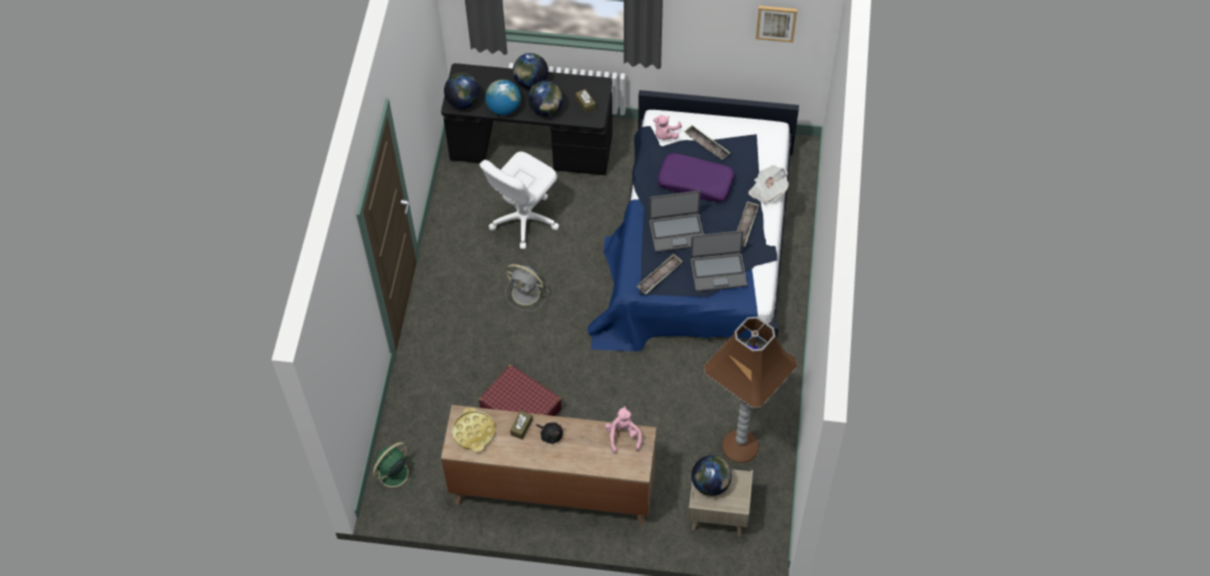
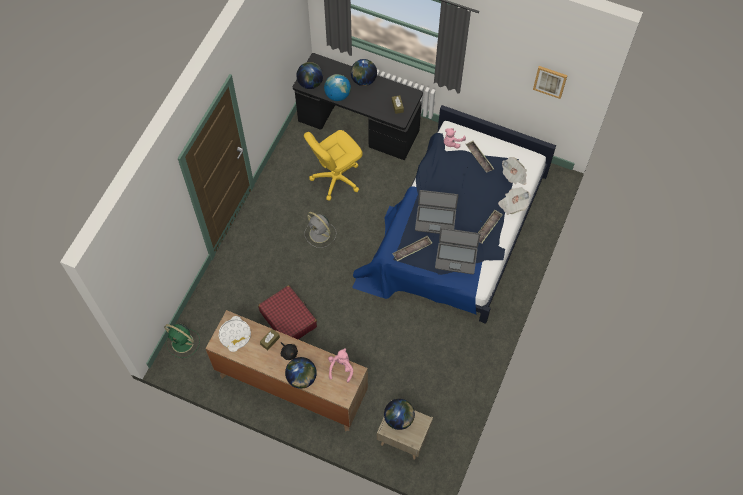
camera: 15 degrees right, 5 degrees up
green fan [371,442,416,496] -> green fan turned 120 degrees counterclockwise [164,324,200,358]
yellow tray [452,407,495,452] -> white tray [219,316,251,352]
white office chair [480,152,559,249] -> yellow office chair [304,130,363,201]
globe [528,80,563,116] -> globe moved to [285,357,317,389]
purple pillow [658,153,734,202] -> none
brown floor lamp [704,317,798,463] -> none
none -> newspaper [502,157,527,185]

